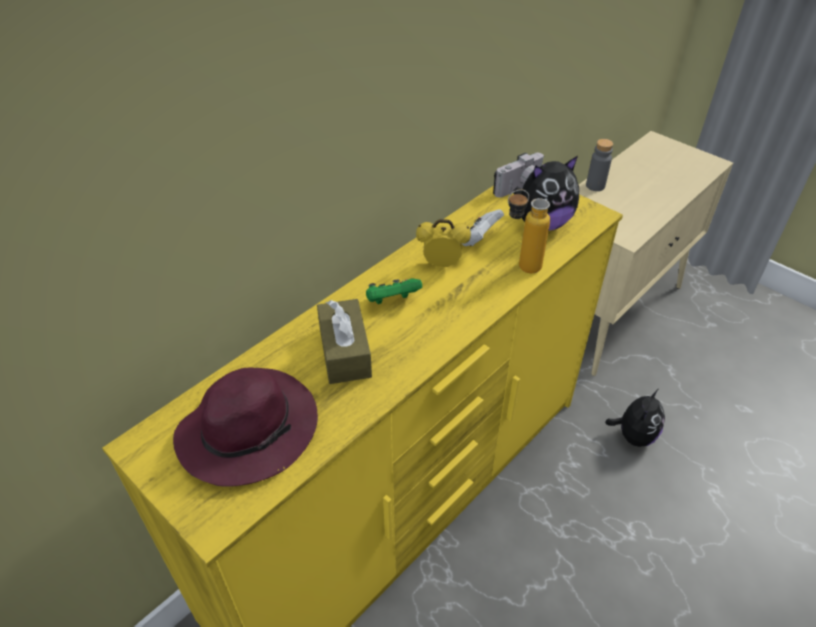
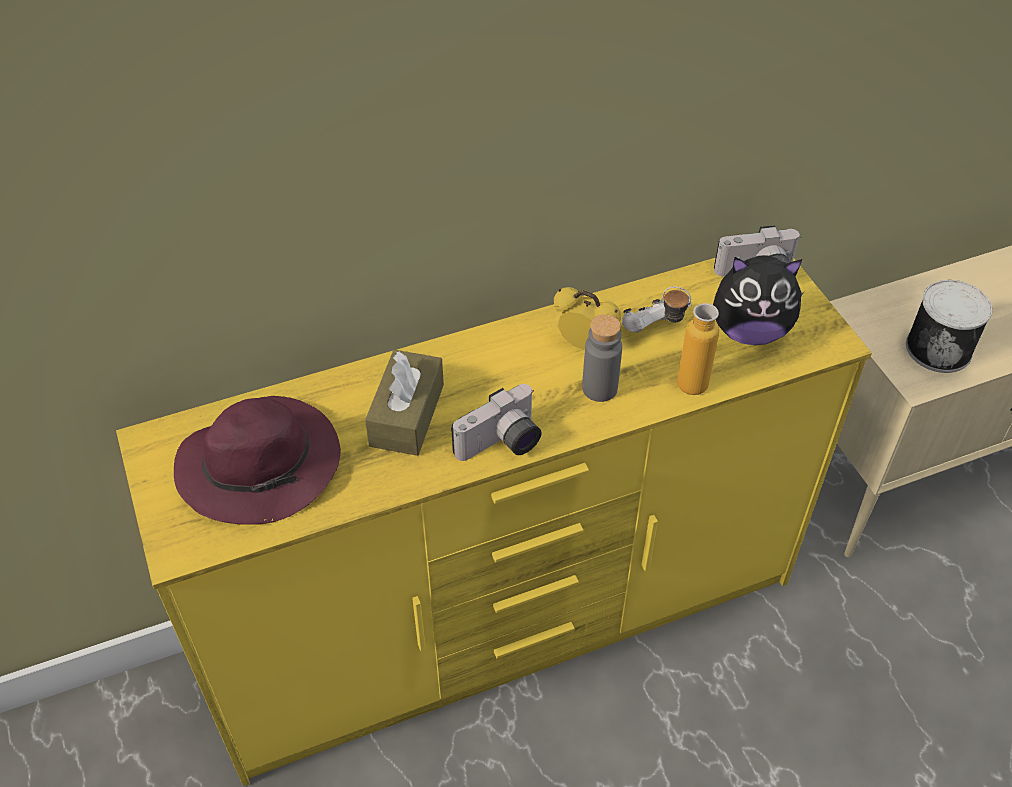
camera: 25 degrees right, 5 degrees up
green game controller [366,278,422,304] -> none
grey bottle [586,139,613,191] -> grey bottle moved to [582,314,622,402]
plush toy [605,389,665,447] -> none
none -> camera [451,384,541,461]
none -> can [906,280,993,373]

